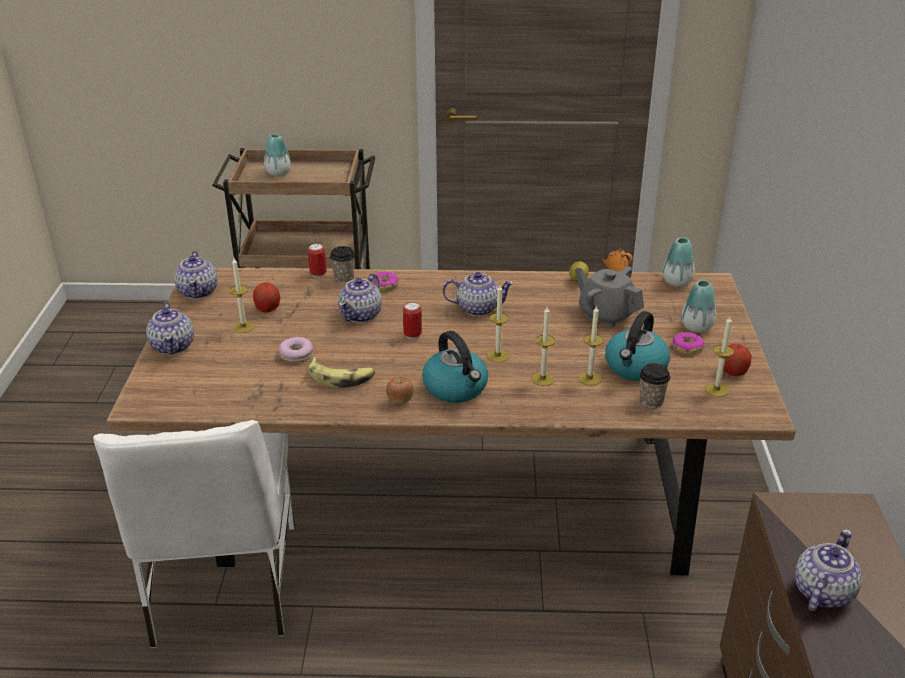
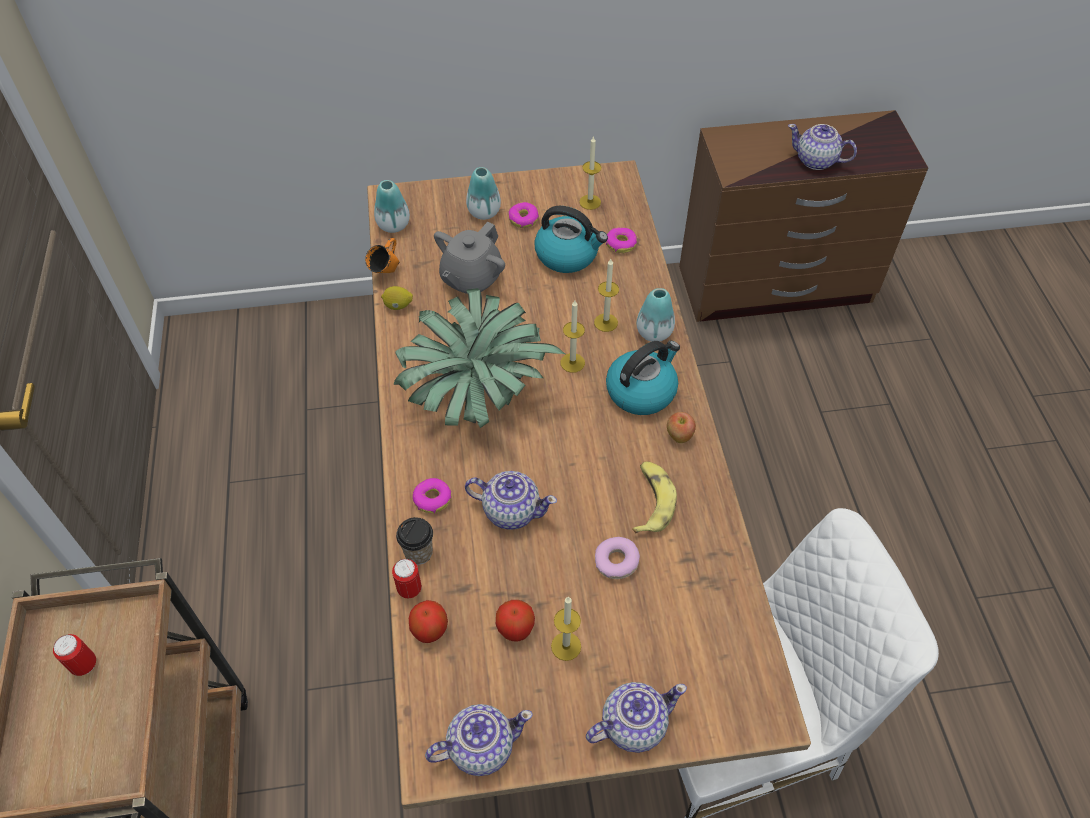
camera: 100 degrees left, 20 degrees up
vase [264,134,291,176] -> vase moved to [637,288,675,342]
can [403,302,422,339] -> can moved to [53,634,96,676]
teapot [443,272,514,316] -> potted plant [393,288,565,428]
candle [578,305,604,386] -> none
cup [639,363,670,408] -> donut [606,228,637,253]
apple [723,344,752,376] -> apple moved to [409,600,448,643]

